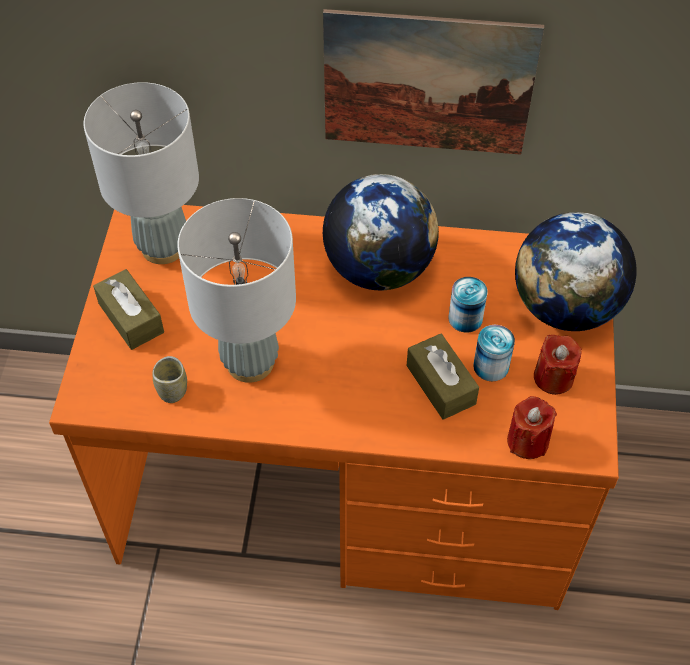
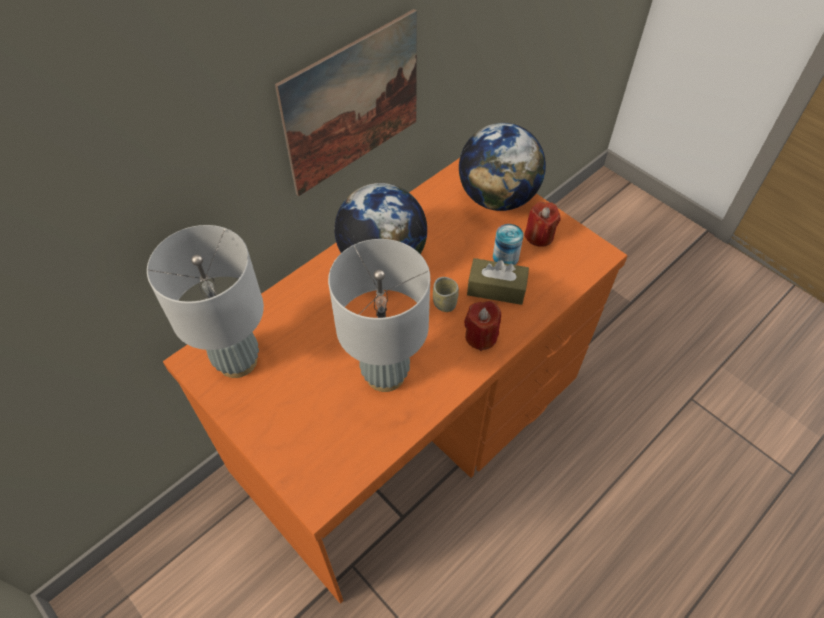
camera: 50 degrees left, 0 degrees up
brown tissue box [93,269,164,350] -> none
cup [152,356,187,403] -> cup moved to [433,277,459,312]
can [448,277,488,333] -> none
red candle [507,396,557,459] -> red candle moved to [464,301,501,351]

